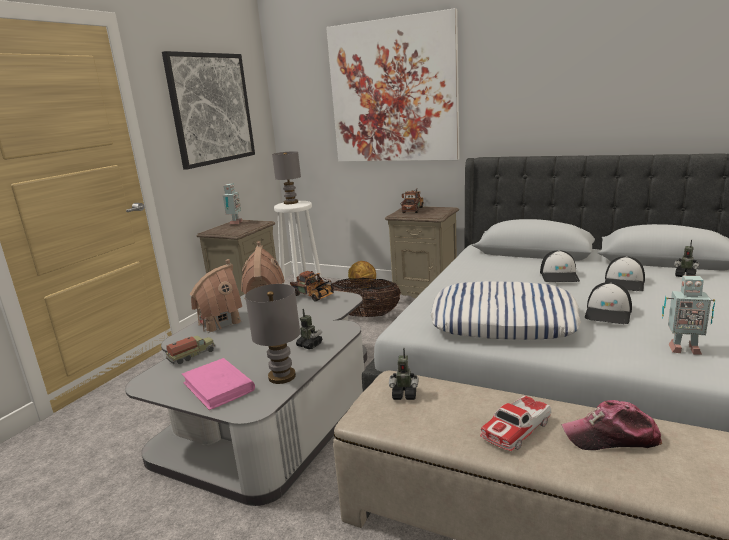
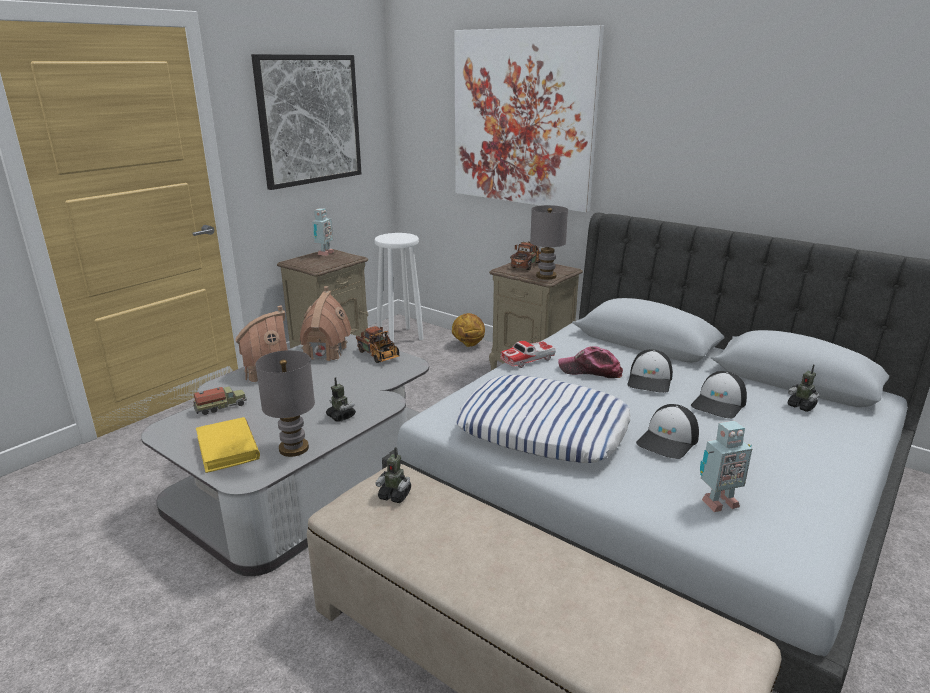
camera: 10 degrees right, 5 degrees up
pink book [182,358,255,410] -> yellow book [196,417,260,473]
grey table lamp [272,151,301,204] -> grey table lamp moved to [530,205,568,280]
basket [331,278,401,317] -> none
toy car [480,396,552,451] -> toy car moved to [500,341,556,368]
cap [561,400,662,450] -> cap moved to [558,346,623,378]
toy robot [662,275,715,355] -> toy robot turned 45 degrees counterclockwise [700,421,752,512]

